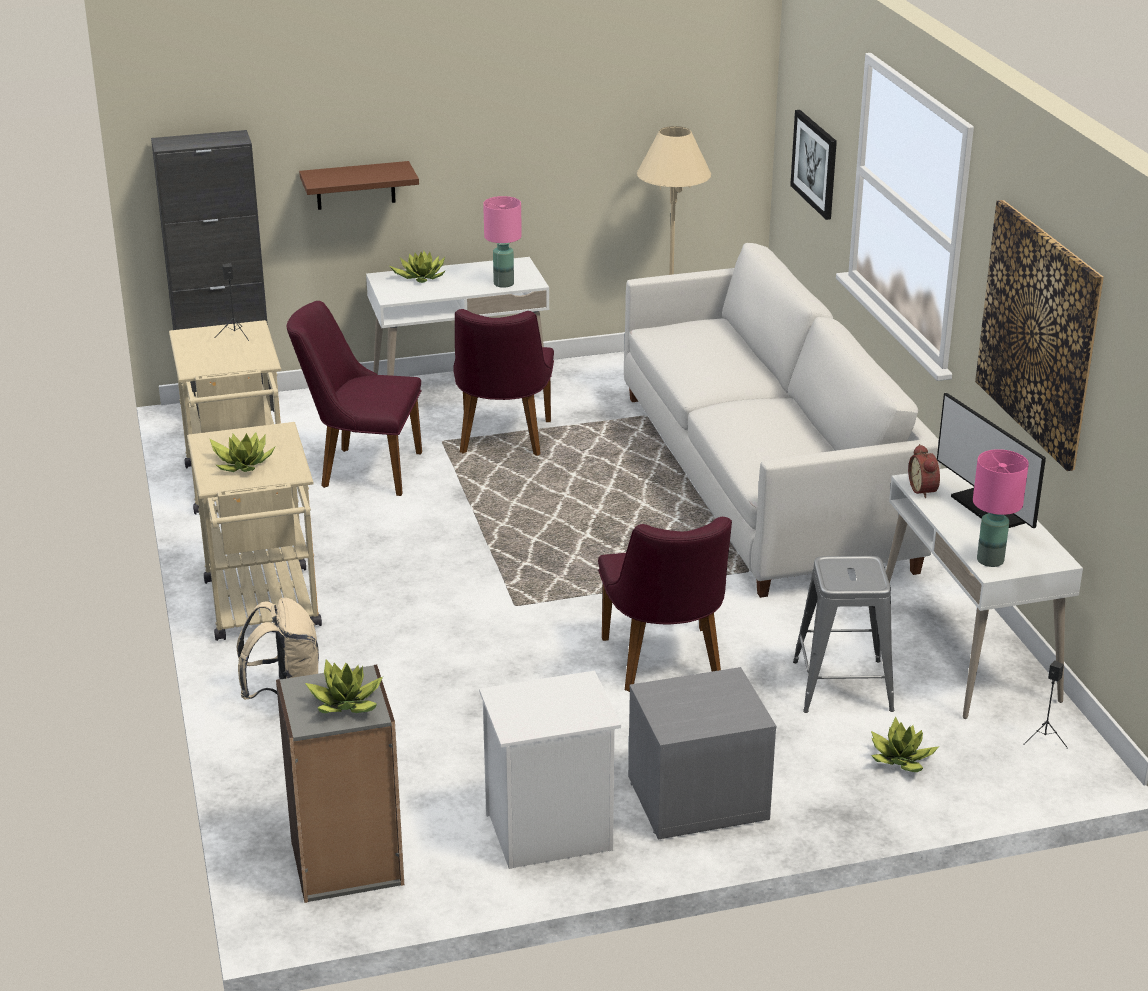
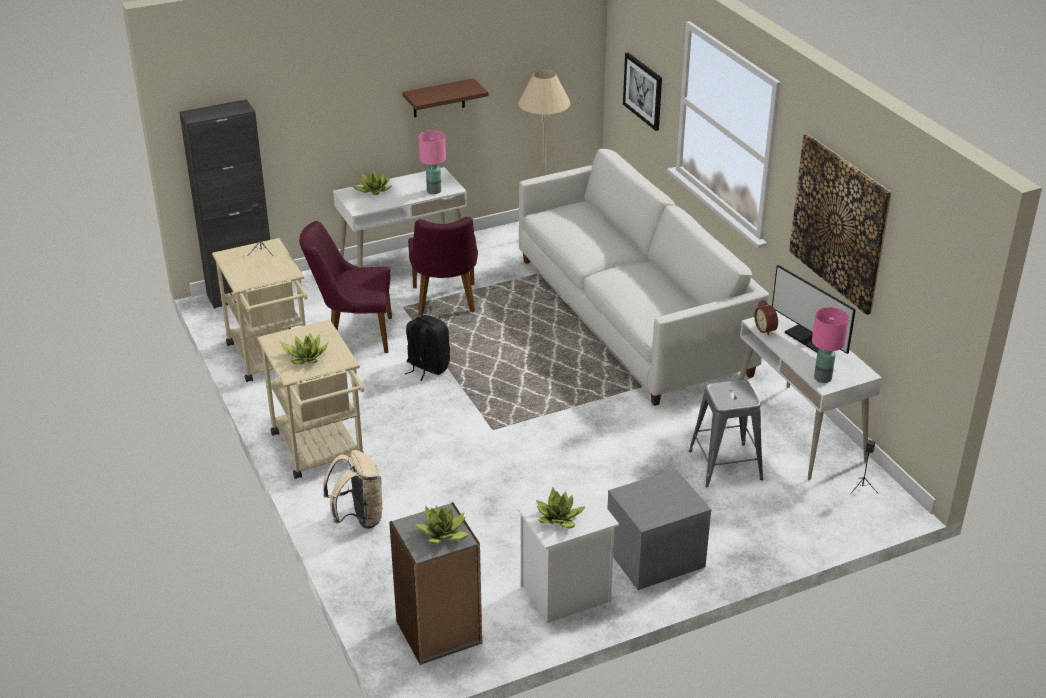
camera: 10 degrees left, 5 degrees up
brown shelf [299,161,419,210] -> brown shelf moved to [402,78,489,117]
purple chair [598,517,732,692] -> none
potted plant [871,717,940,772] -> potted plant moved to [536,487,586,528]
none -> black backpack [405,315,450,381]

